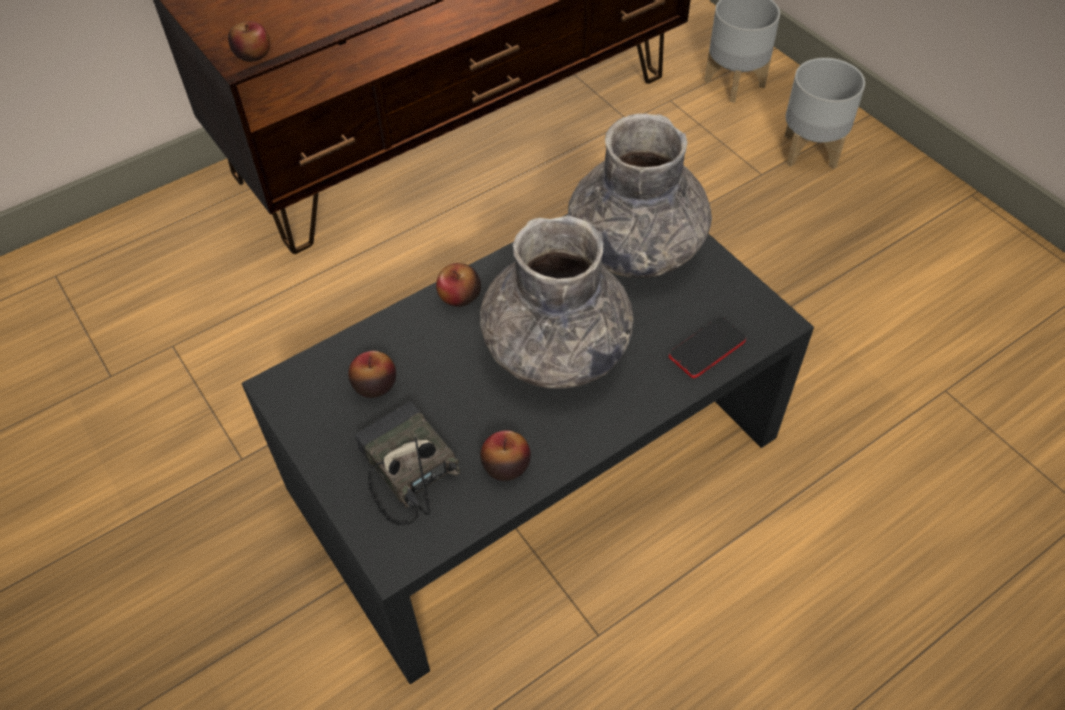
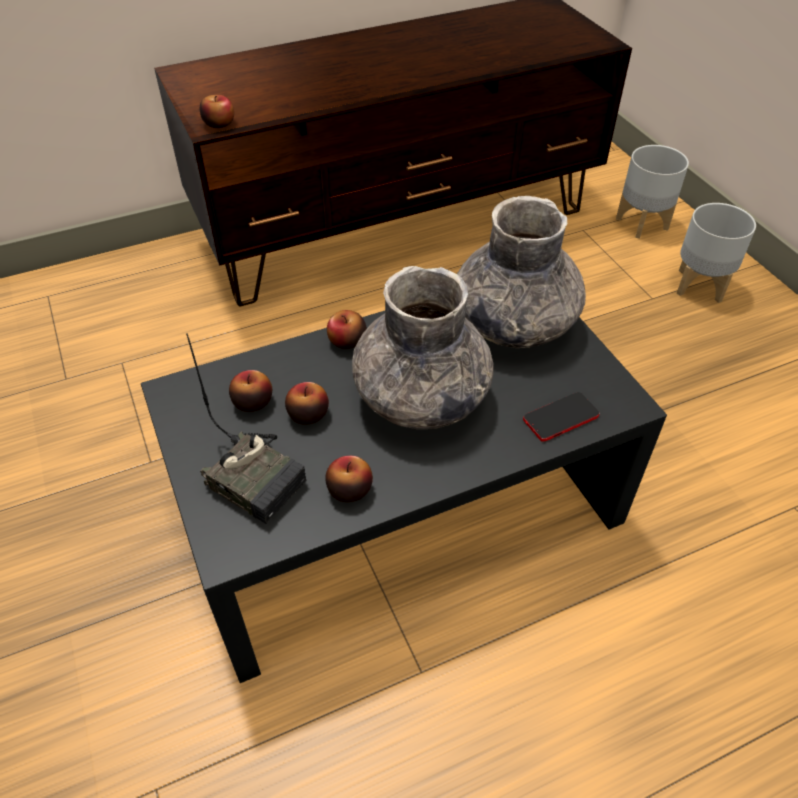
camera: 10 degrees right, 5 degrees down
radio [355,401,460,525] -> radio turned 150 degrees clockwise [186,333,306,524]
none -> apple [285,382,329,425]

